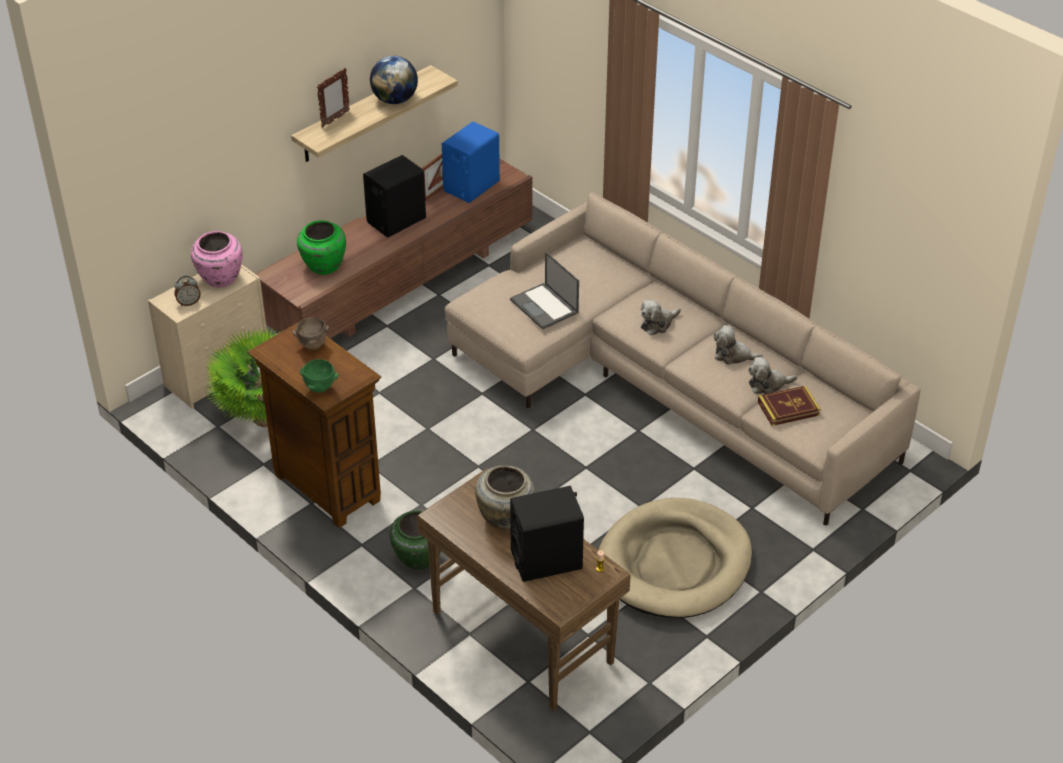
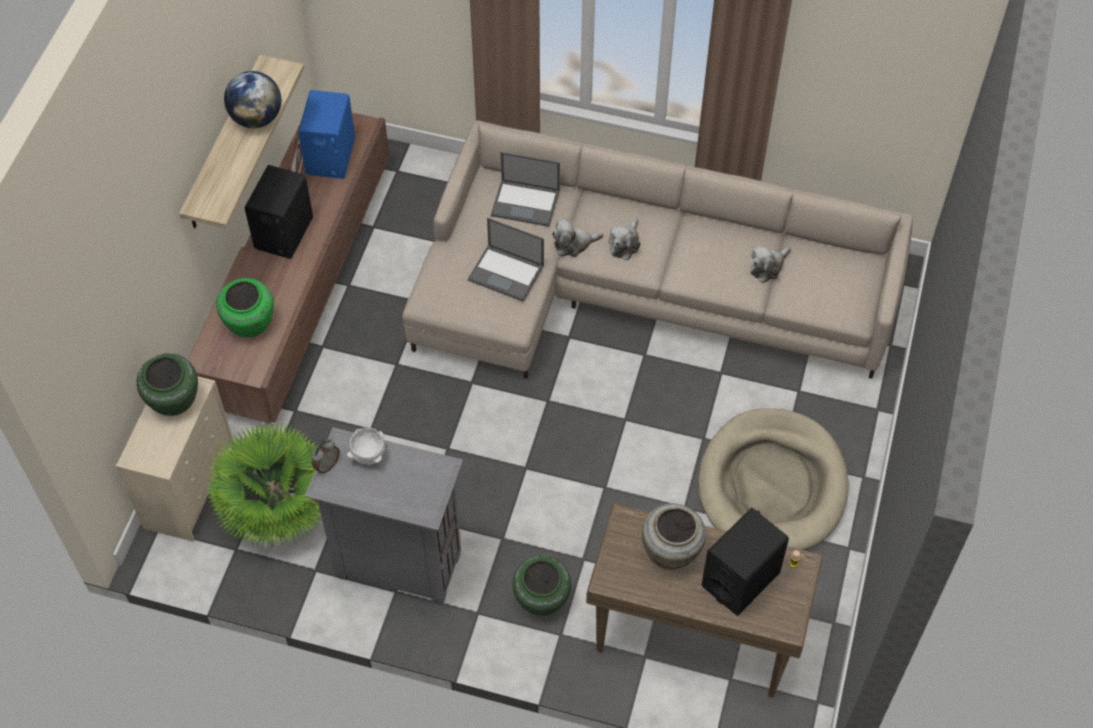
camera: 30 degrees left, 15 degrees up
alarm clock [174,276,201,306] -> alarm clock moved to [312,439,340,474]
pink vase [191,231,243,288] -> green vase [136,353,198,416]
brown cabinet [247,322,382,528] -> grey cabinet [305,427,463,605]
brown bowl [293,317,329,350] -> white bowl [347,428,385,465]
green bowl [300,359,338,393] -> none
picture frame [317,68,350,127] -> none
plush toy [714,325,763,365] -> plush toy moved to [552,219,603,257]
book [758,386,821,426] -> none
none -> laptop [491,152,560,227]

